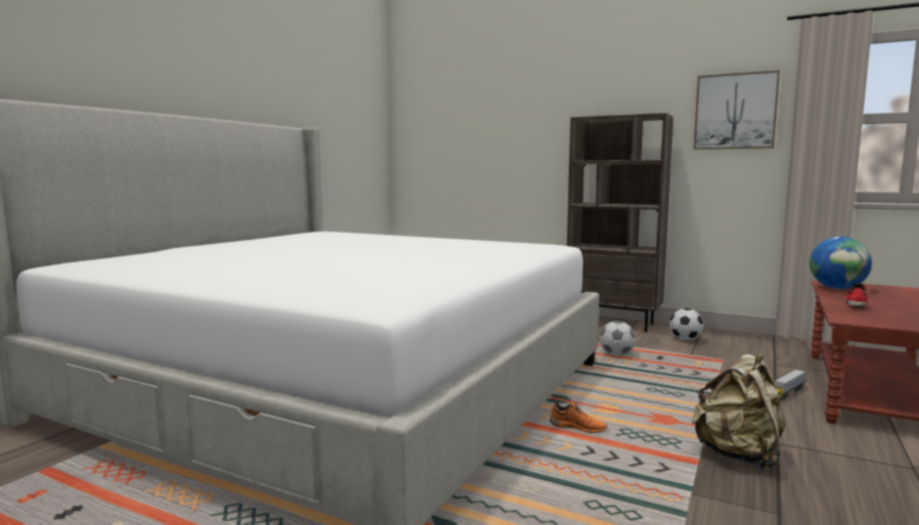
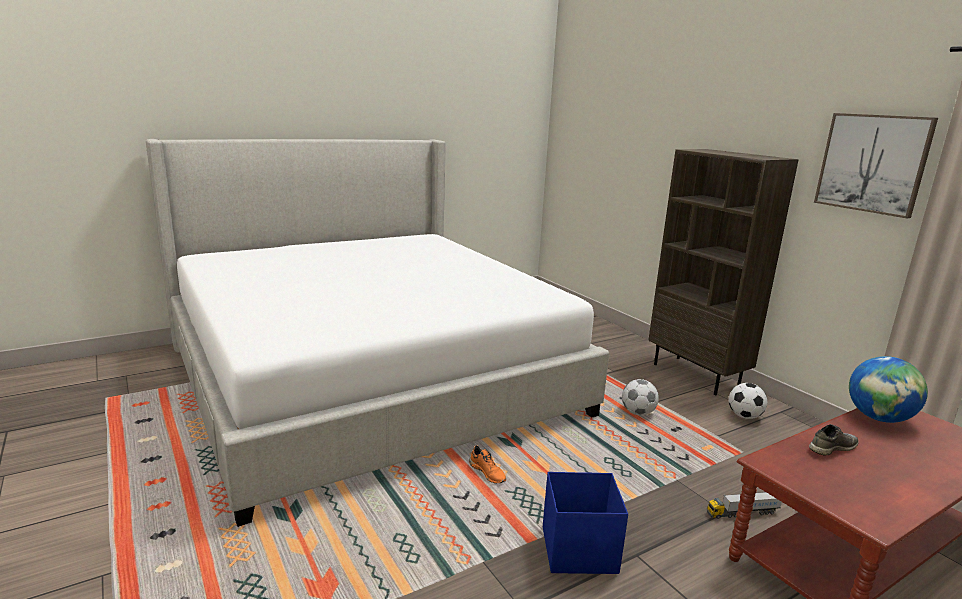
camera: 30 degrees right, 10 degrees up
beige backpack [692,353,785,470] -> blue storage box [543,472,628,574]
red shoe [845,283,867,308] -> grey shoe [809,424,859,456]

